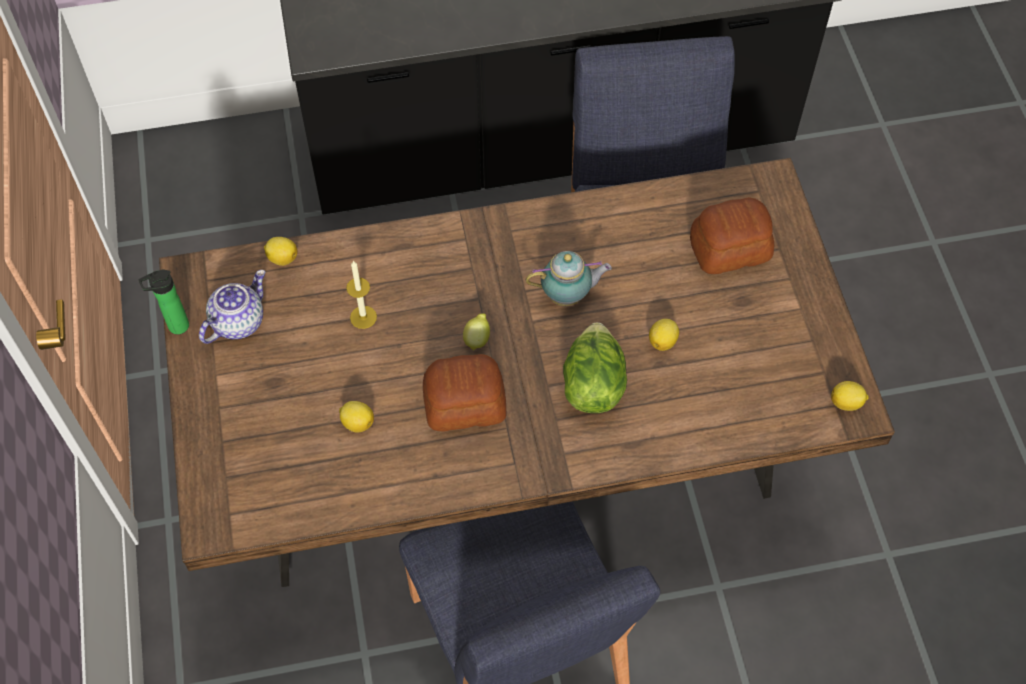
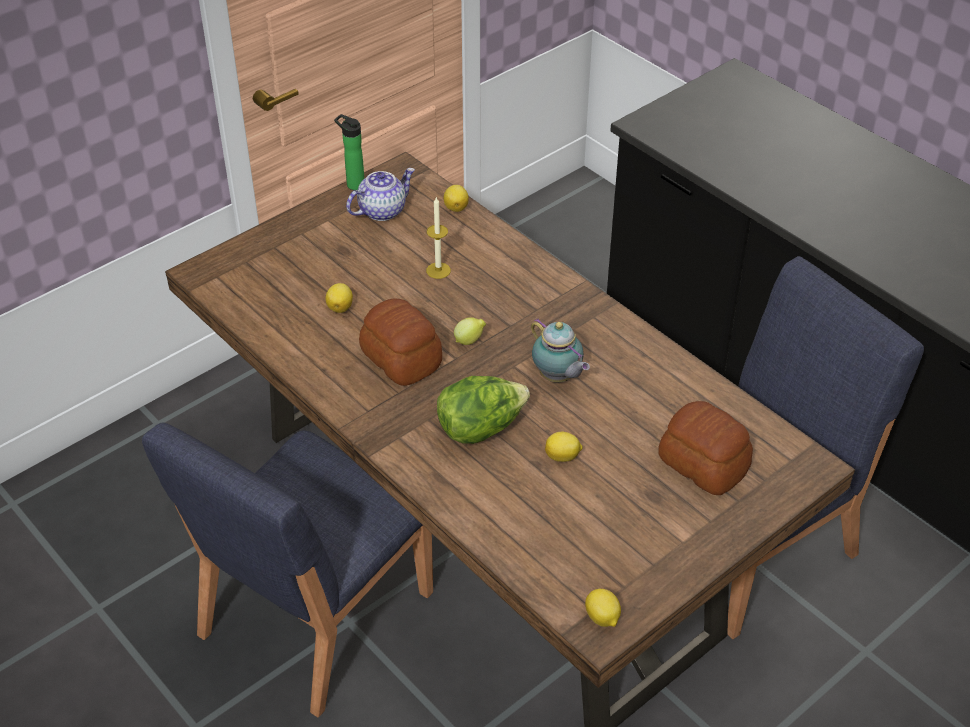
camera: 60 degrees right, 15 degrees down
teapot [199,270,265,344] -> teapot turned 45 degrees counterclockwise [346,168,415,221]

